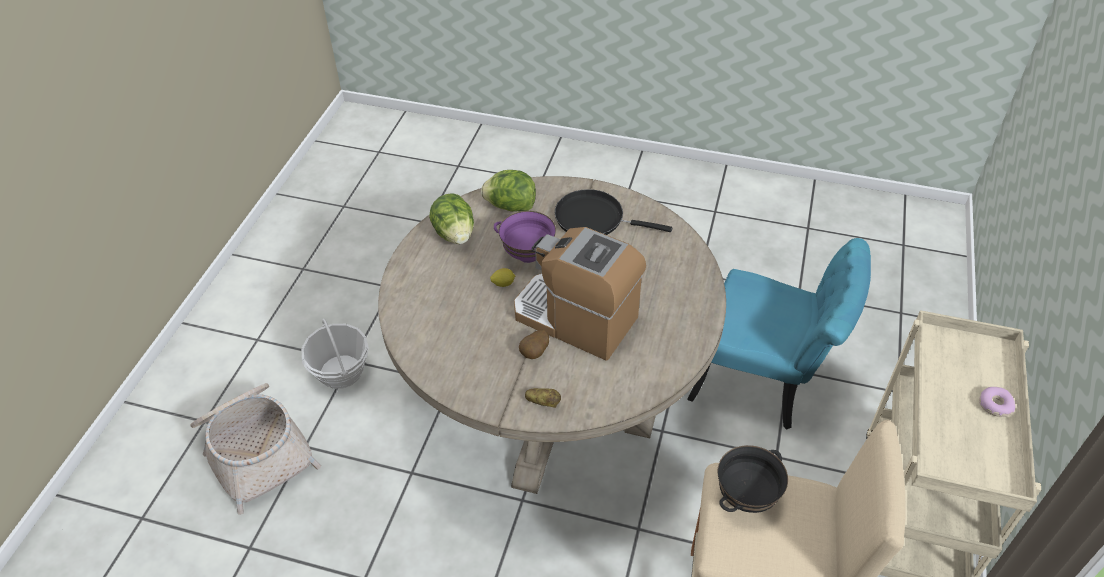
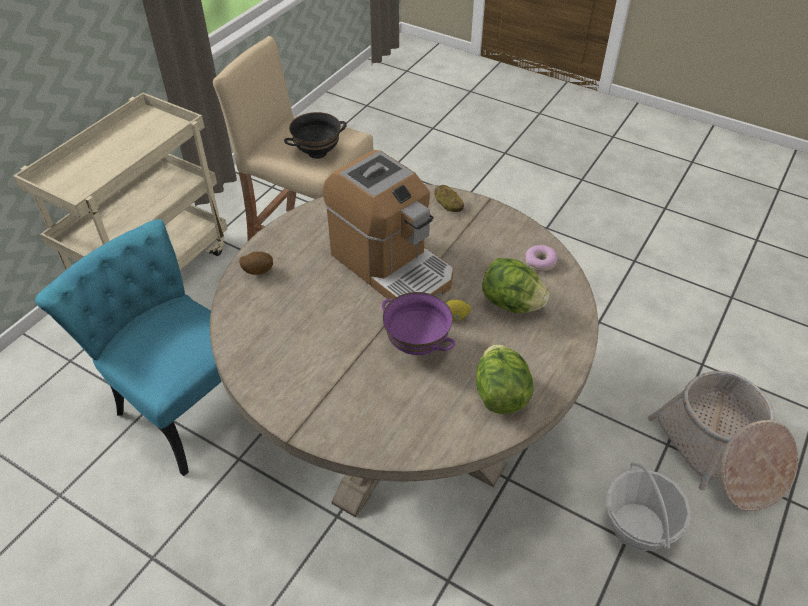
camera: 165 degrees left, 0 degrees up
lettuce [481,170,536,211] -> lettuce moved to [482,258,549,313]
potato [519,330,549,359] -> potato moved to [239,252,273,275]
black frying pan [555,189,673,235] -> none
donut [979,387,1015,417] -> donut moved to [526,245,558,271]

